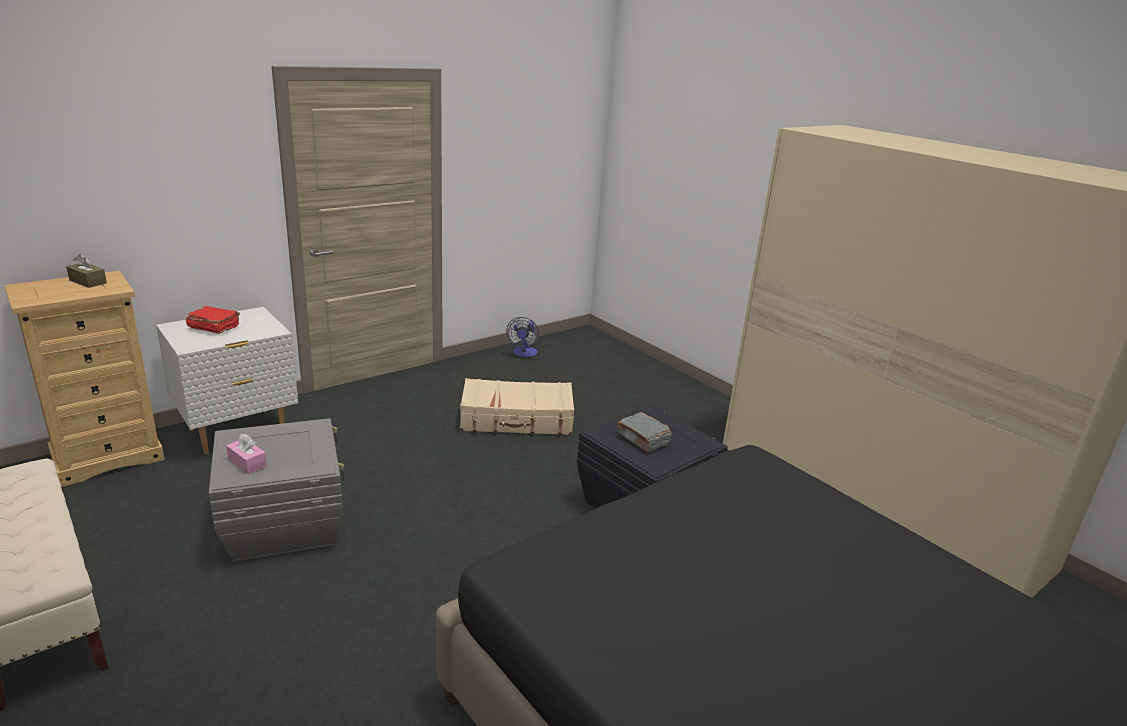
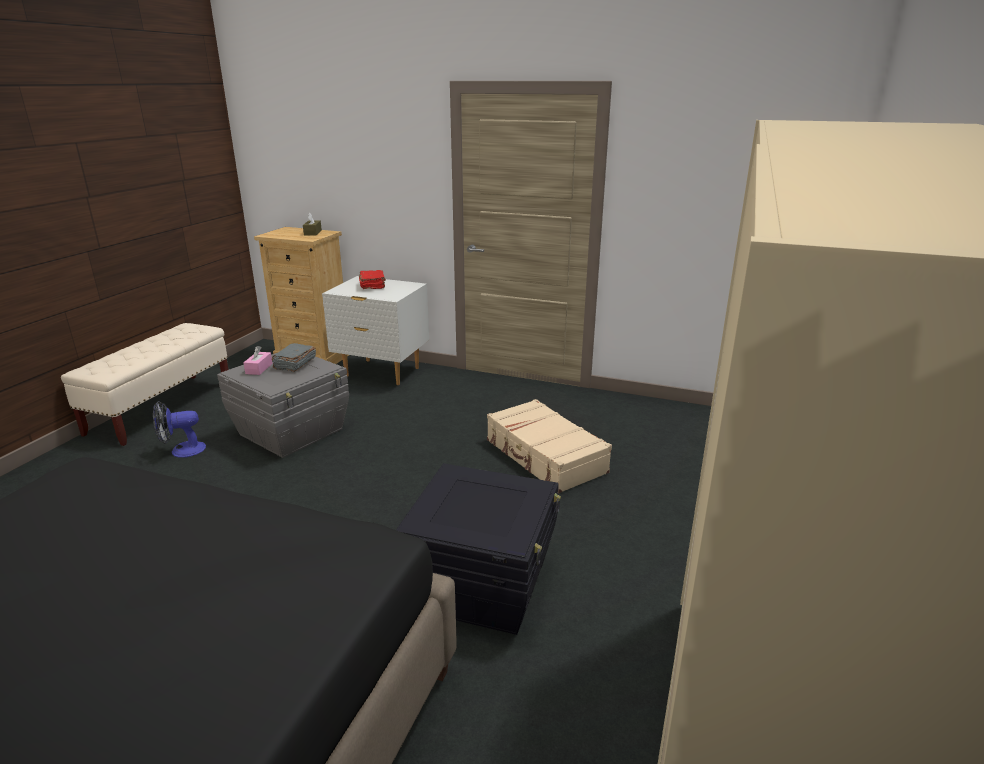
camera: 60 degrees right, 0 degrees up
fan [507,317,539,357] -> fan moved to [153,401,206,458]
grey book [617,412,671,452] -> grey book moved to [272,343,316,372]

